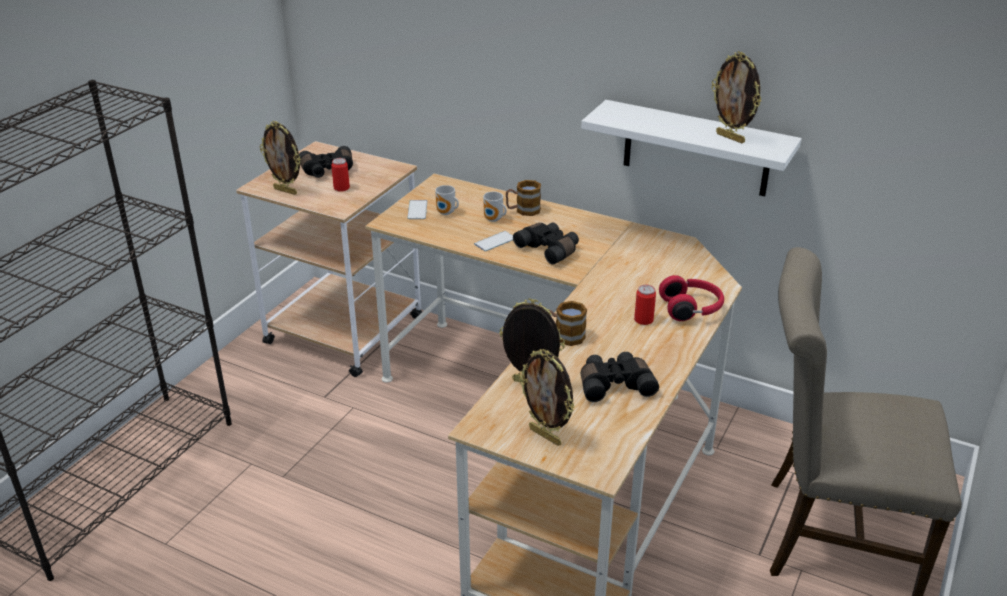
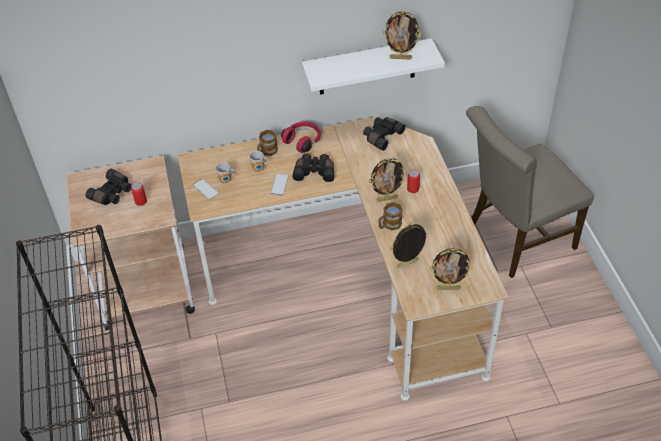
camera: 40 degrees left, 15 degrees up
picture frame [260,121,301,195] -> picture frame moved to [369,158,407,202]
black binoculars [581,352,659,402] -> black binoculars moved to [363,117,406,151]
red headphones [659,275,724,321] -> red headphones moved to [281,122,321,153]

